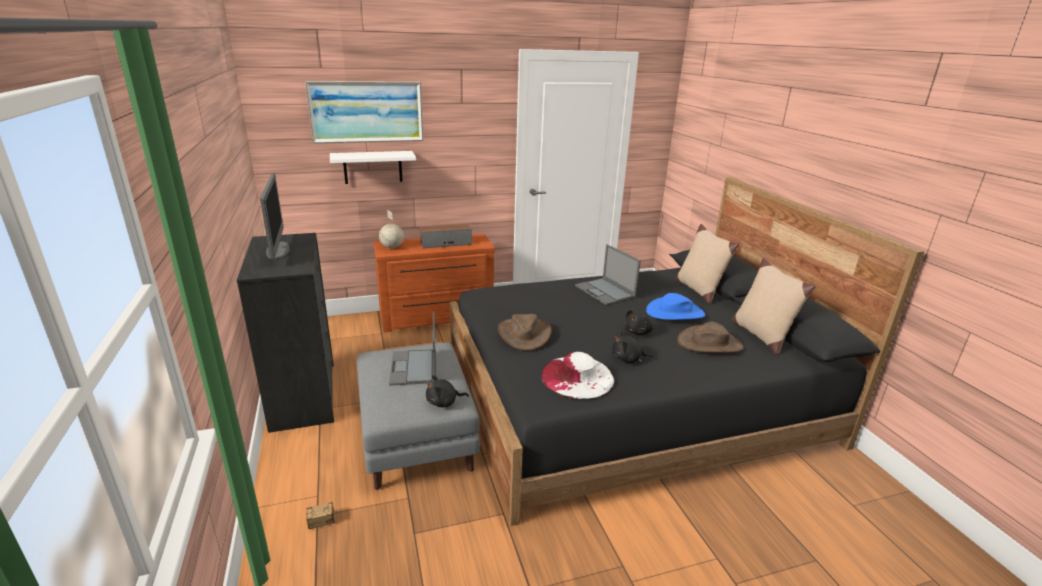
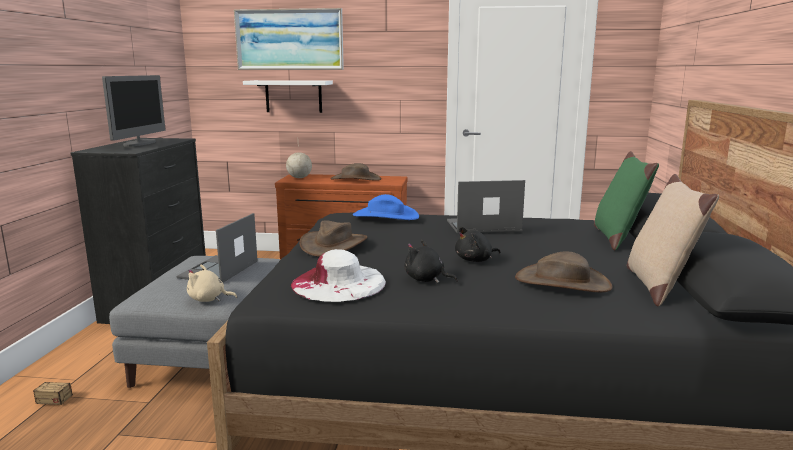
camera: 25 degrees right, 10 degrees down
speaker [420,223,472,248] -> brown hat [330,163,381,181]
black plush toy [426,375,469,407] -> beige plush toy [187,265,237,302]
laptop [575,244,641,305] -> laptop turned 90 degrees clockwise [447,180,525,234]
blue hat [646,293,705,320] -> blue hat moved to [353,194,419,220]
beige pillow [675,224,740,304] -> green pillow [594,151,659,251]

